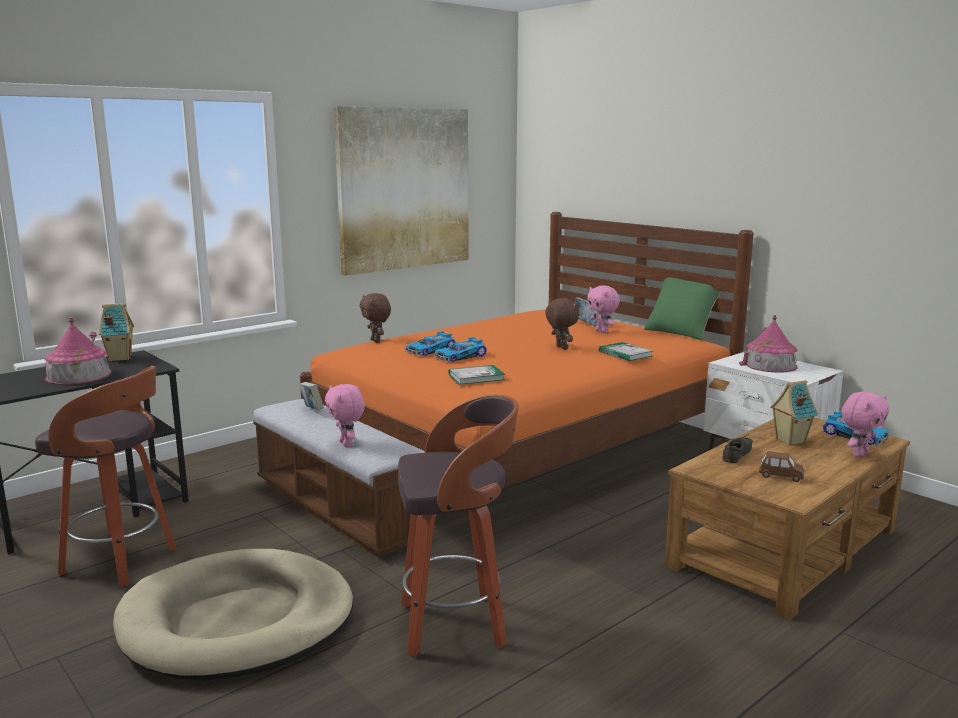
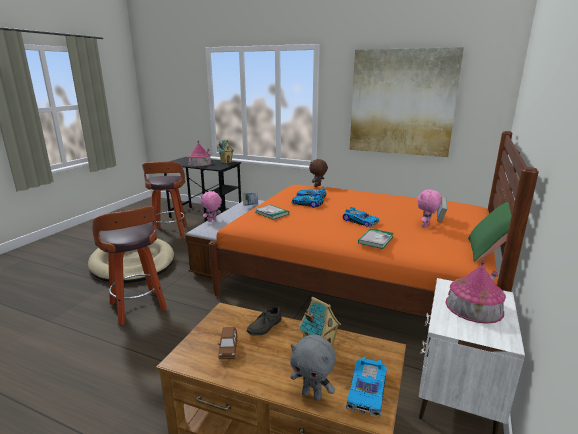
camera: 65 degrees right, 5 degrees up
brown plush toy [545,298,580,350] -> toy car [343,207,379,227]
grey shoe [723,434,753,463] -> grey shoe turned 120 degrees clockwise [247,303,281,336]
pink plush toy [842,392,889,457] -> grey plush toy [290,335,336,401]

